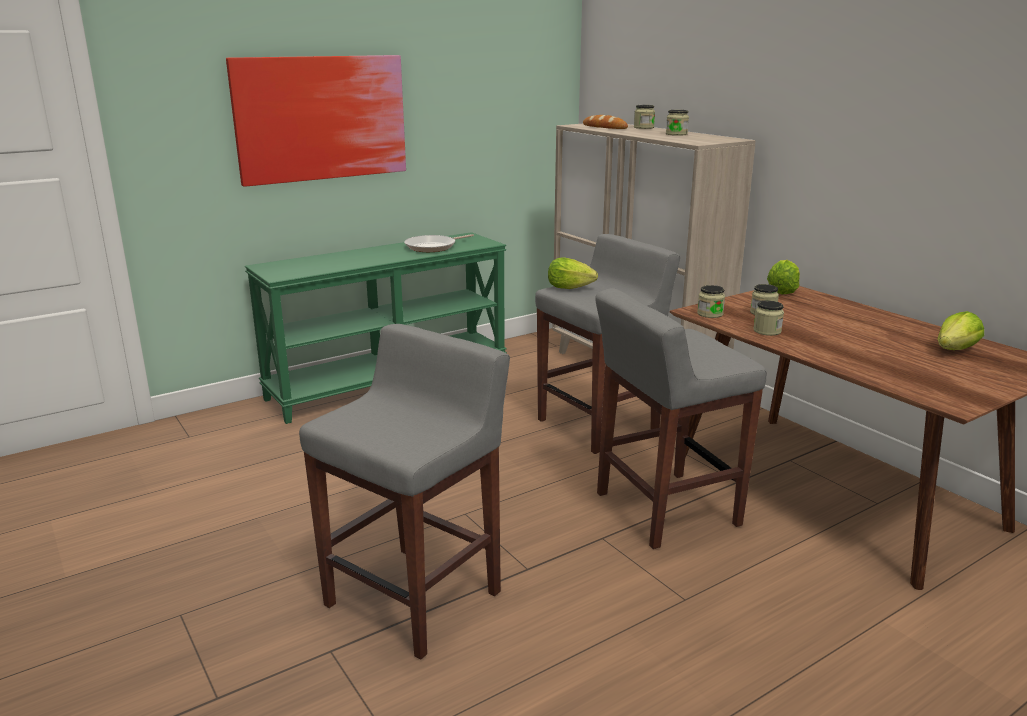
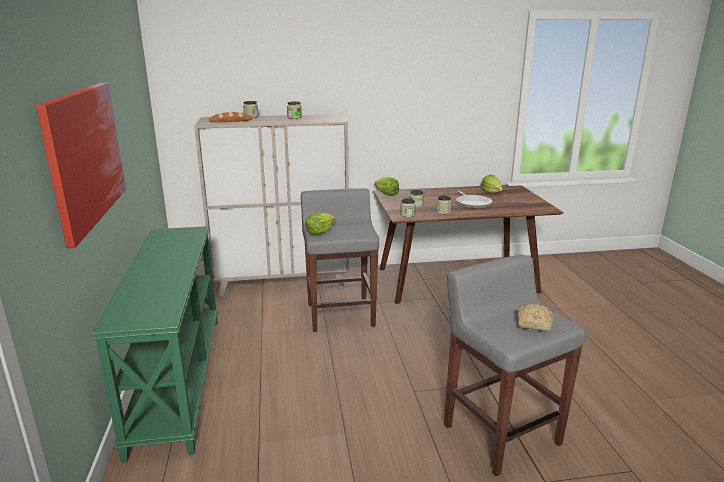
camera: 65 degrees left, 0 degrees up
frying pan [404,234,474,252] -> frying pan moved to [456,190,492,209]
grey stool [595,288,767,549] -> none
none -> bread [517,304,553,332]

